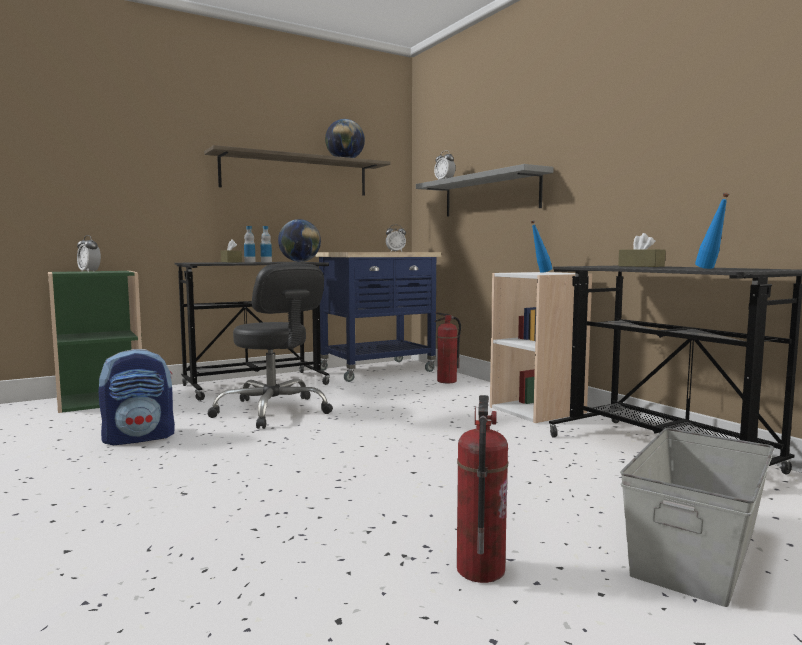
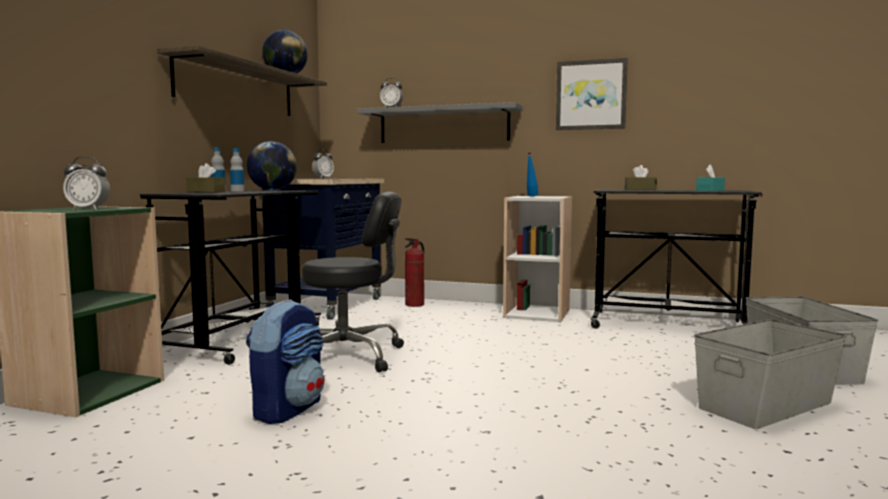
camera: 40 degrees left, 0 degrees up
fire extinguisher [457,395,508,583] -> grey storage box [694,319,847,429]
blue bottle [695,193,729,269] -> turquoise tissue box [696,165,725,191]
none -> picture [556,58,628,130]

